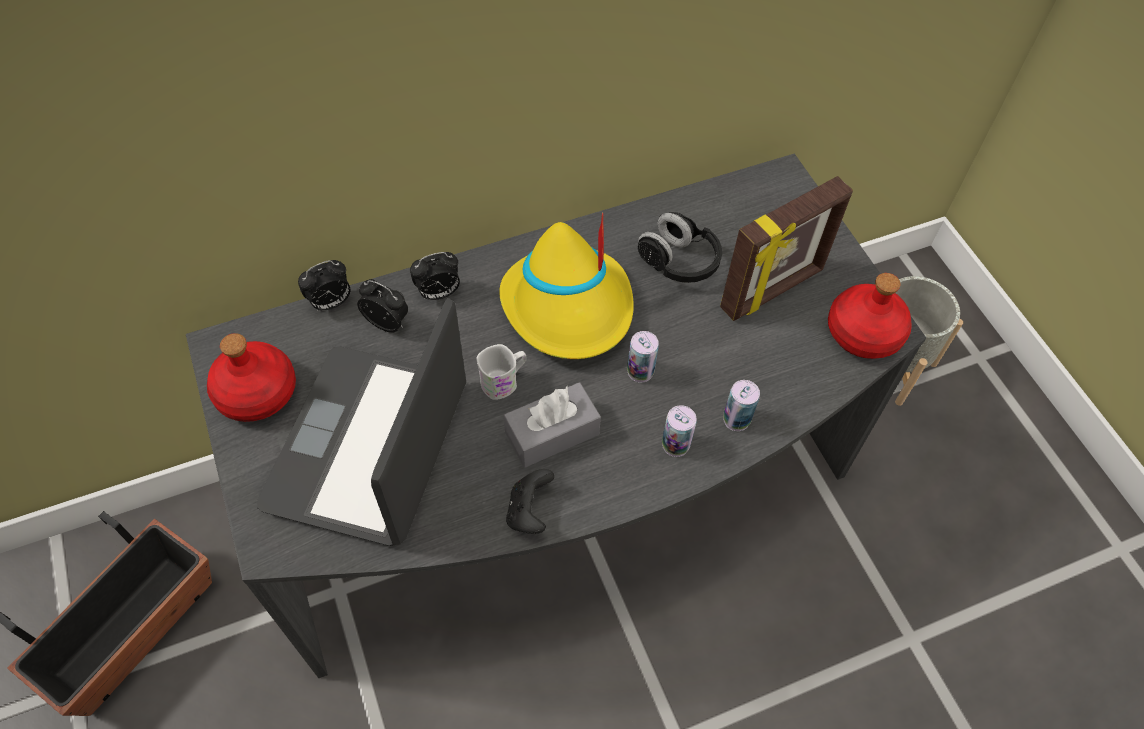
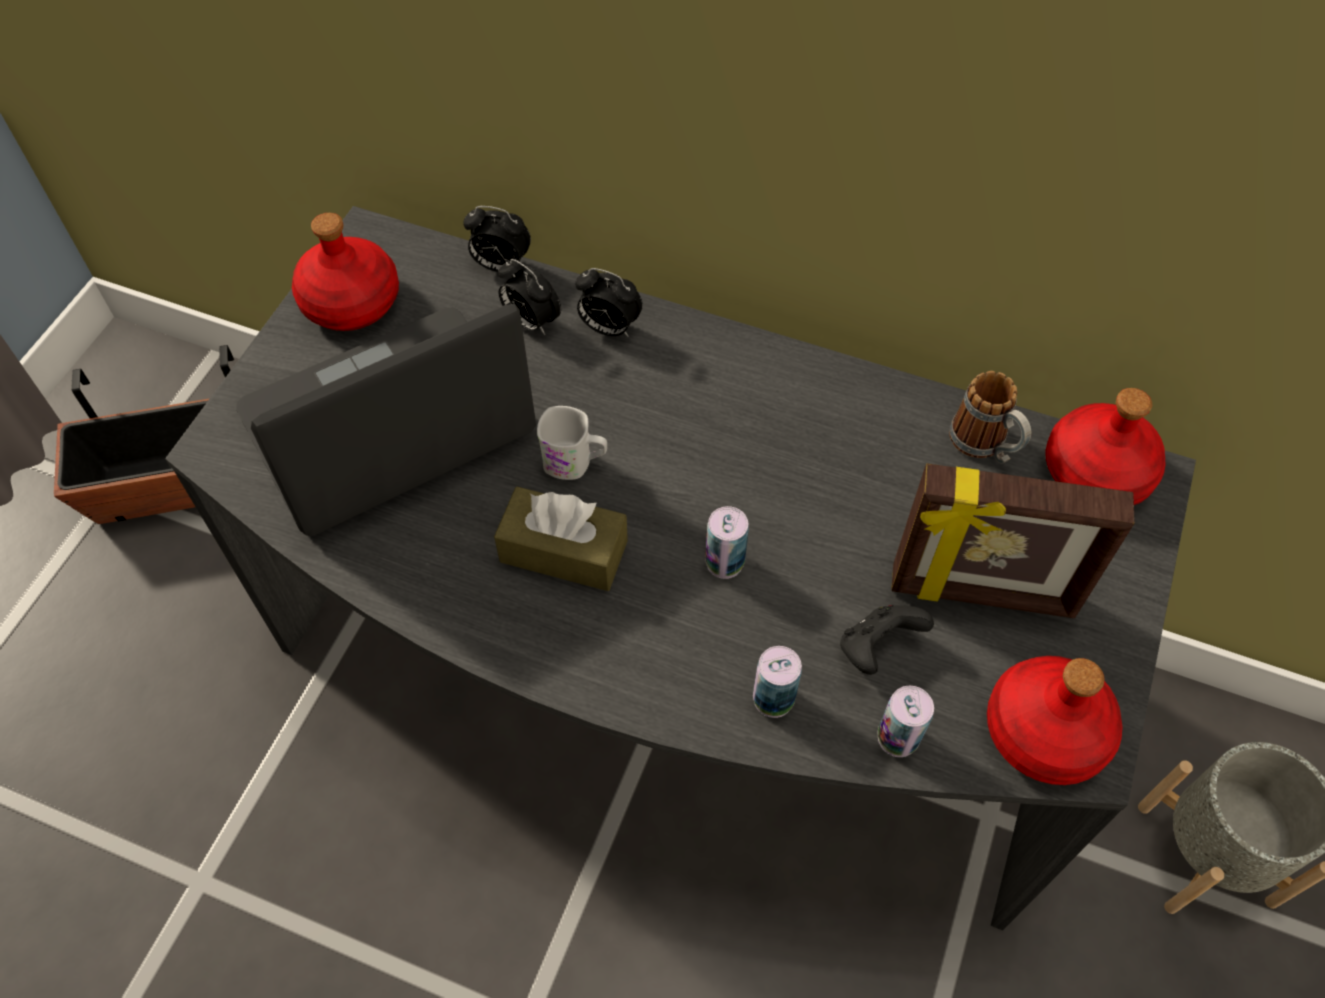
camera: 45 degrees right, 0 degrees up
alarm clock [357,279,408,333] -> alarm clock turned 150 degrees clockwise [498,259,561,335]
yellow hat [499,213,634,359] -> none
grey tissue box [504,382,601,468] -> brown tissue box [494,487,628,591]
black game controller [506,469,554,534] -> black game controller moved to [840,605,934,675]
black headphones [638,212,722,283] -> none
can [662,405,697,457] -> can moved to [878,686,934,757]
none -> mug [949,371,1032,464]
none -> red bottle [1045,388,1165,505]

